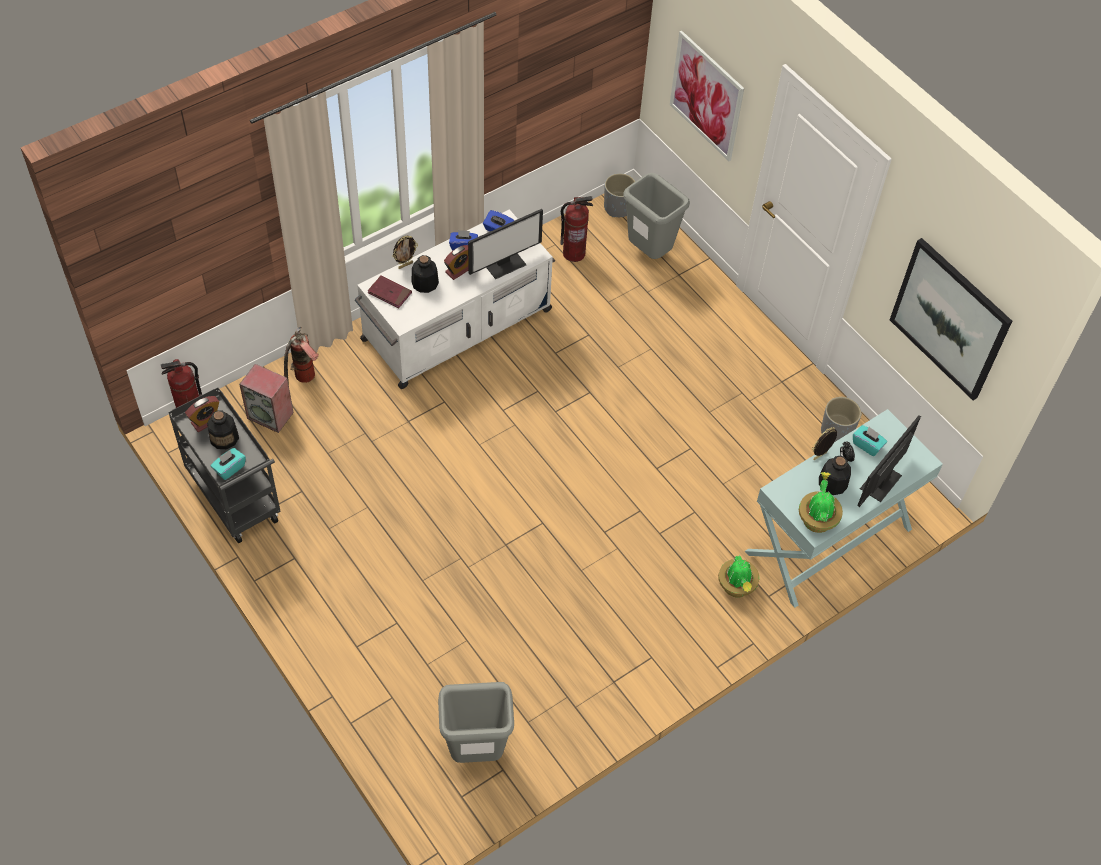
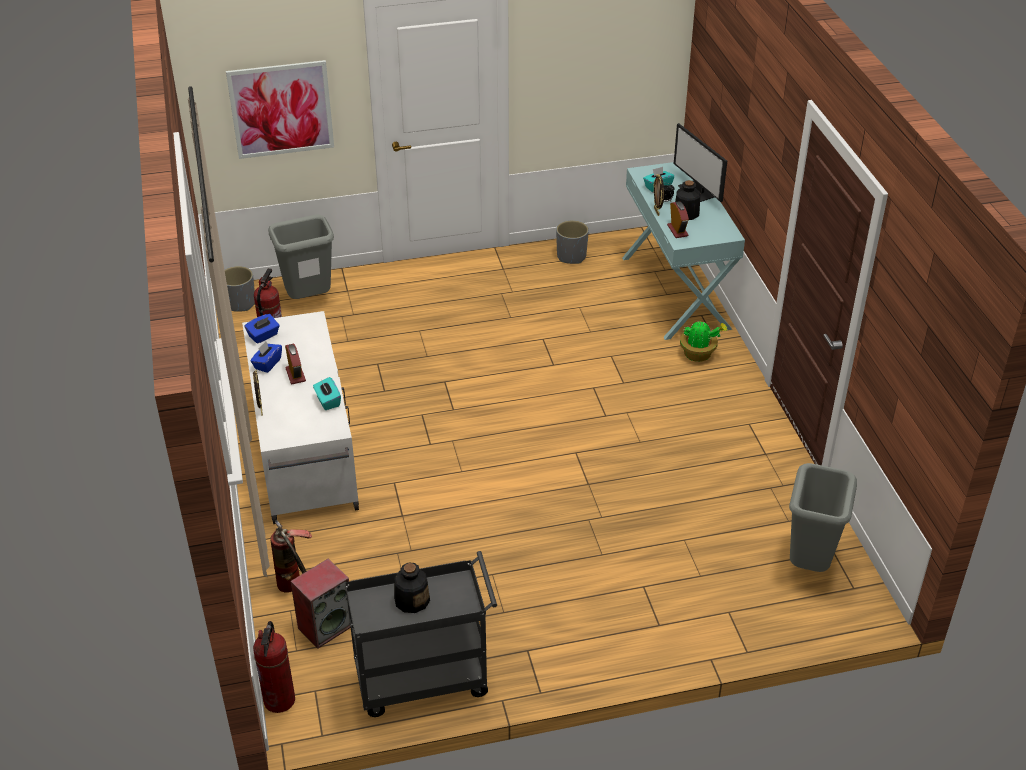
camera: 65 degrees left, 15 degrees down
alarm clock [185,396,220,432] -> alarm clock moved to [667,201,689,238]
turquoise tissue box [211,448,246,480] -> turquoise tissue box moved to [313,377,341,410]
red book [368,276,412,308] -> none
bottle [412,255,439,293] -> none
monitor [468,209,543,279] -> none
potted plant [799,472,843,533] -> none
picture [890,238,1012,401] -> none

